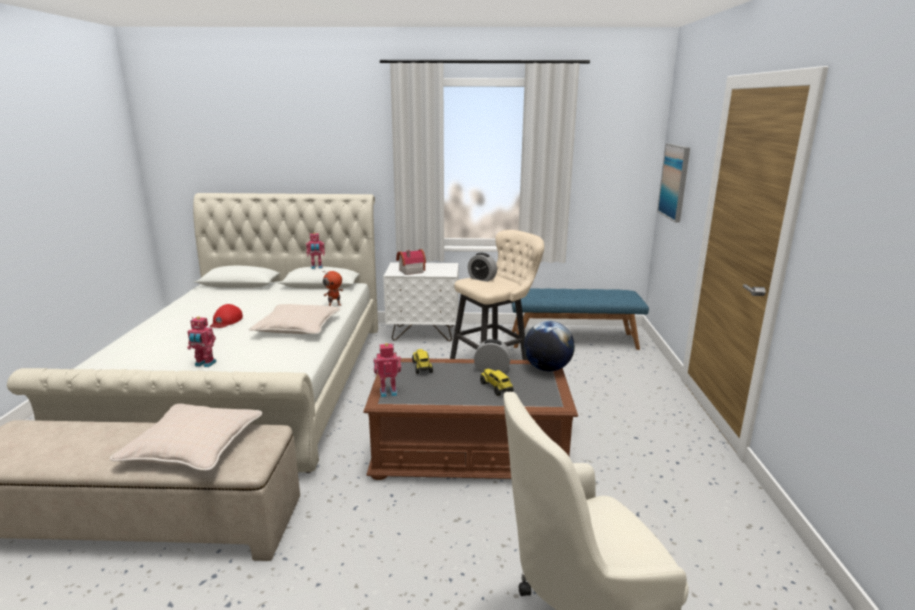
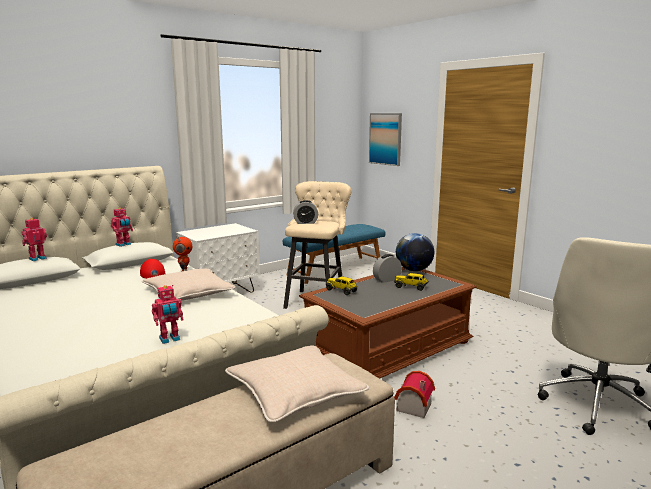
camera: 40 degrees left, 5 degrees down
red cap [210,304,243,328] -> red cap moved to [140,259,166,279]
toy robot [373,343,401,397] -> toy robot moved to [22,218,47,261]
toy house [396,249,426,275] -> toy house moved to [394,371,435,418]

